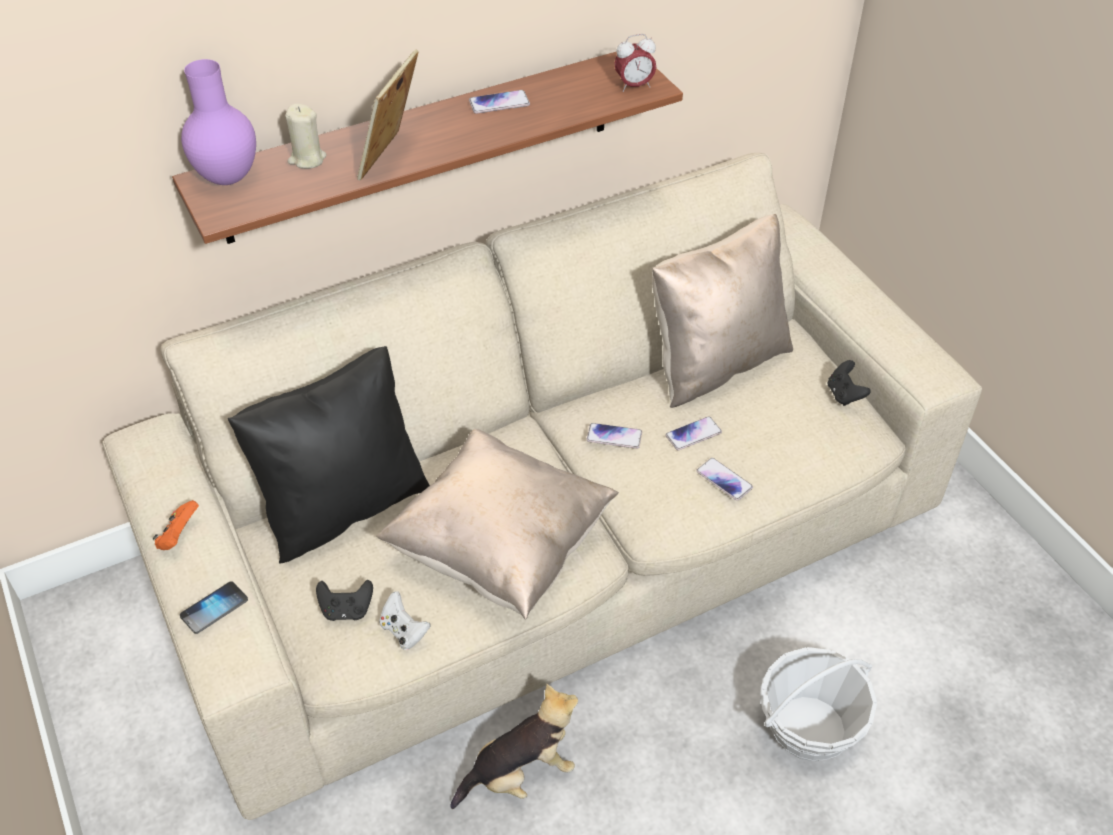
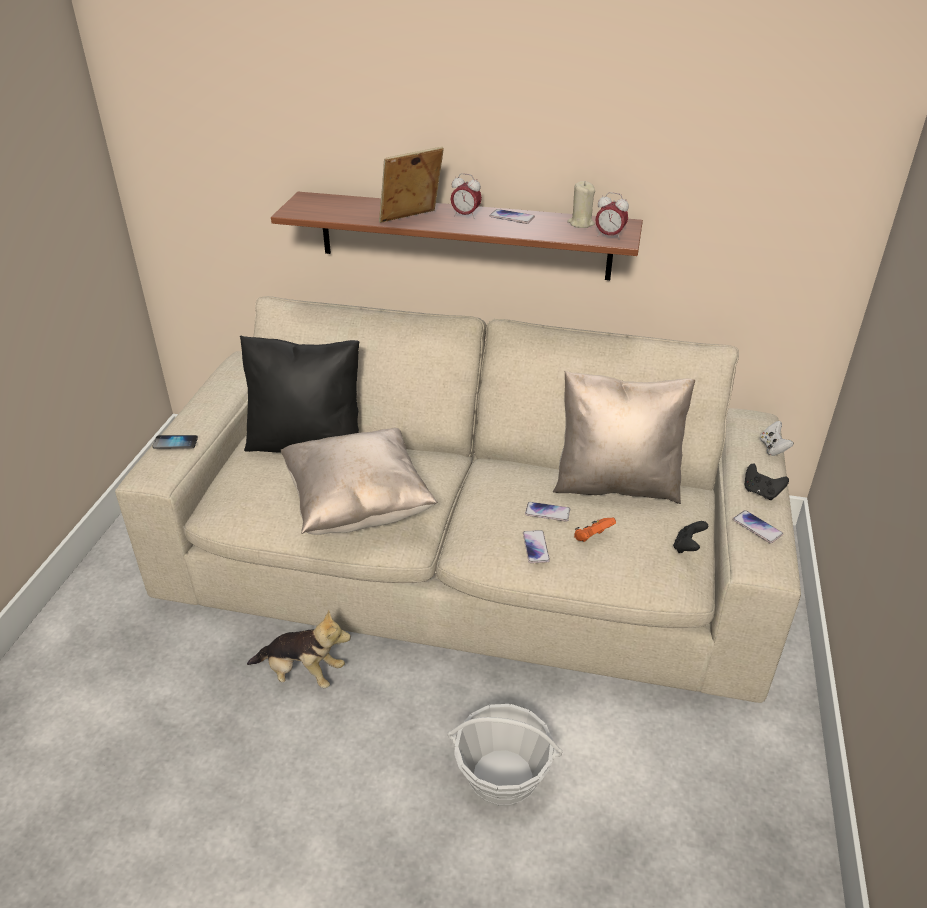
camera: 40 degrees right, 10 degrees down
orange game controller [153,500,199,550] -> orange game controller moved to [574,518,616,542]
purple vase [181,59,256,185] -> none
beige candle [285,104,326,169] -> beige candle moved to [567,181,595,228]
black game controller [316,580,373,621] -> black game controller moved to [745,463,789,500]
white game controller [379,591,431,650] -> white game controller moved to [760,421,794,456]
phone [587,423,642,449] -> phone moved to [733,510,783,543]
none -> alarm clock [451,173,482,219]

